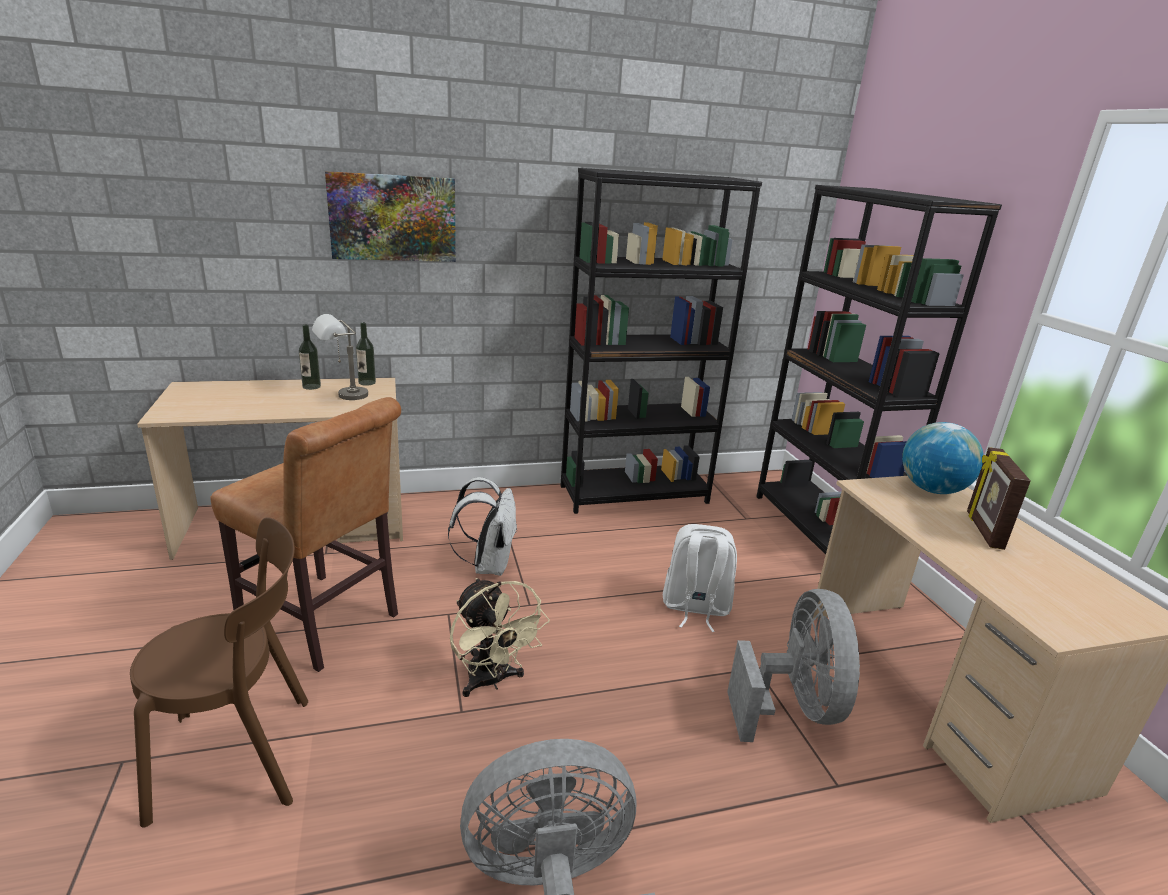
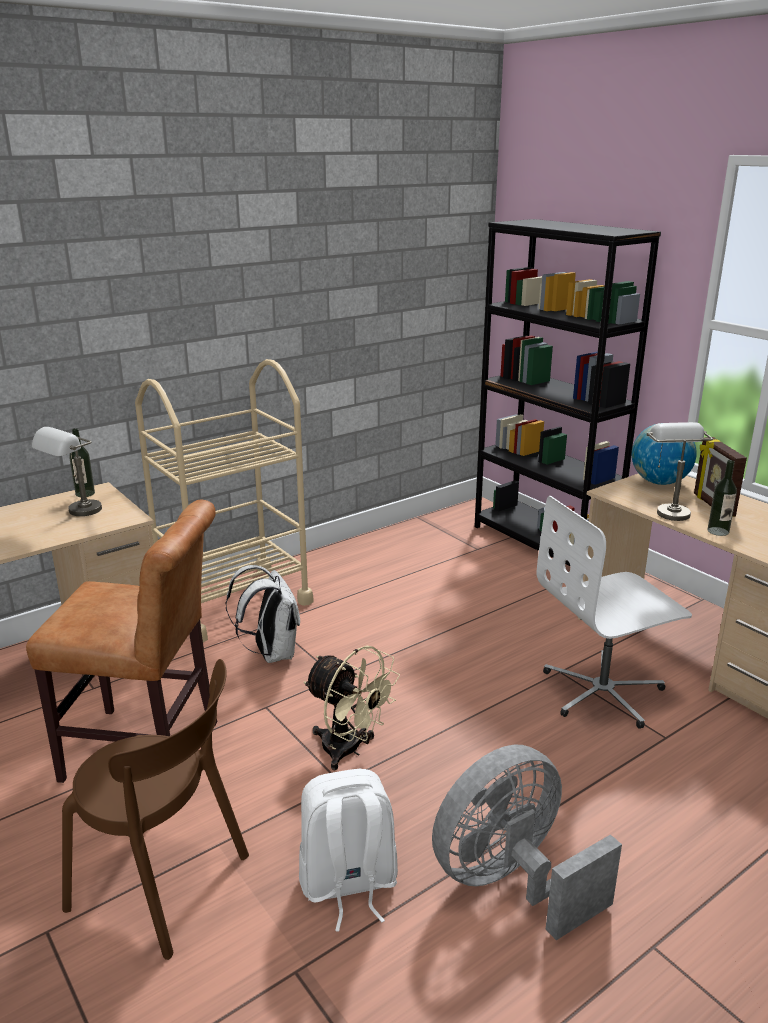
camera: 20 degrees left, 0 degrees up
brown chair [130,517,308,828] -> brown chair turned 60 degrees clockwise [62,659,249,960]
bottle [299,324,321,390] -> bottle moved to [708,460,737,536]
picture [325,171,456,262] -> none
black bookcase [561,168,762,514] -> none
white backpack [663,524,737,632] -> white backpack moved to [299,769,398,931]
grey fan [727,589,860,742] -> white office chair [537,496,692,729]
none -> beige cart [135,359,314,643]
none -> grey table lamp [647,422,713,521]

